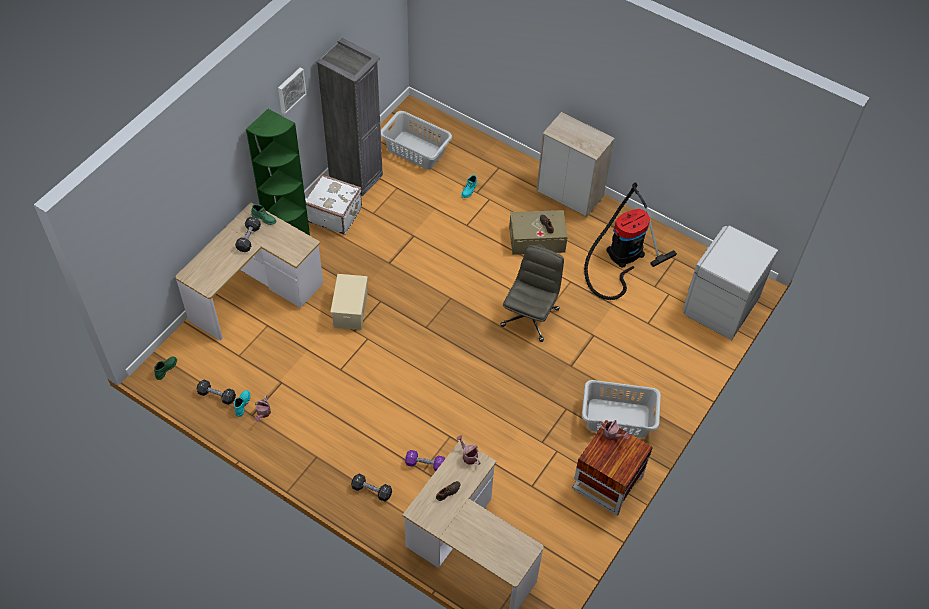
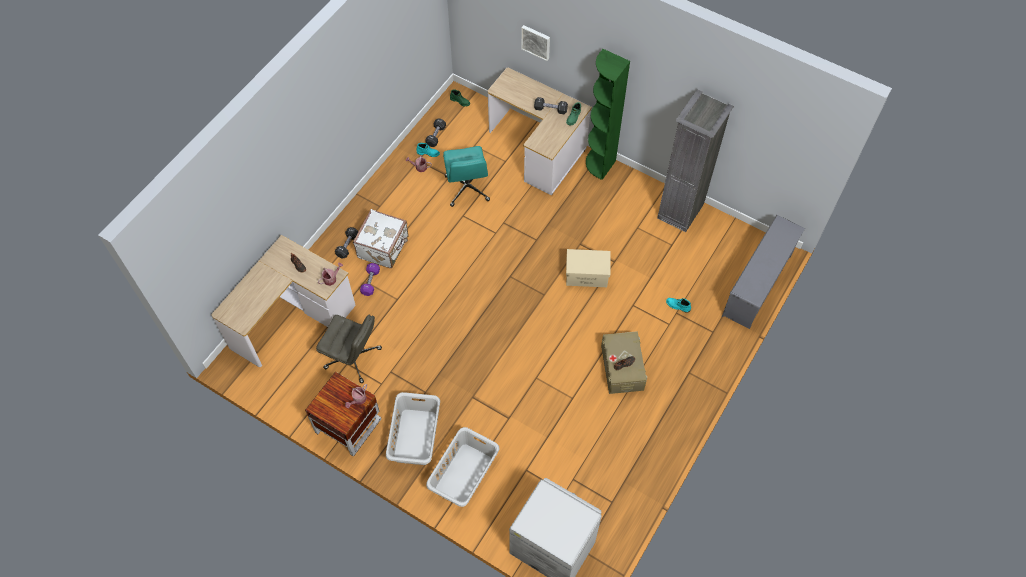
camera: 90 degrees right, 5 degrees up
picture [278,67,306,114] -> picture moved to [521,25,550,61]
white suitcase [305,174,362,235] -> white suitcase moved to [353,209,409,268]
beige storage box [330,274,368,330] -> beige storage box moved to [566,249,611,287]
grey laundry basket [381,111,452,169] -> grey laundry basket moved to [426,427,500,507]
grey office chair [500,245,564,342] -> grey office chair moved to [316,315,382,383]
beige cabinet [536,112,615,217] -> none
vacuum cleaner [584,183,677,300] -> none
none -> turquoise office chair [443,146,490,207]
none -> grey shoe rack [722,215,805,329]

